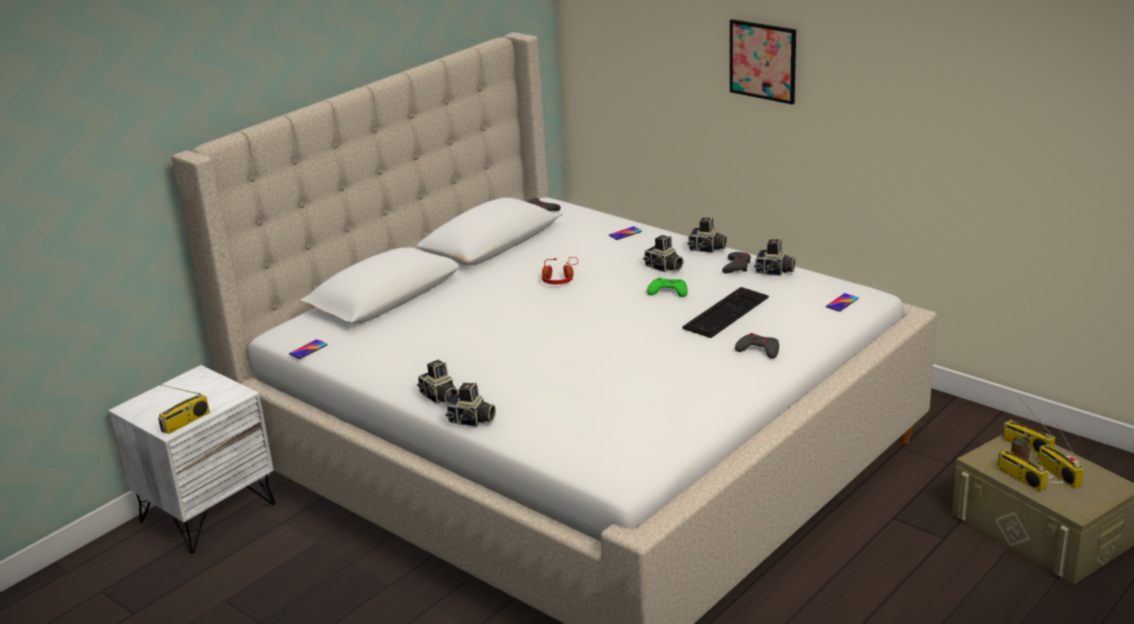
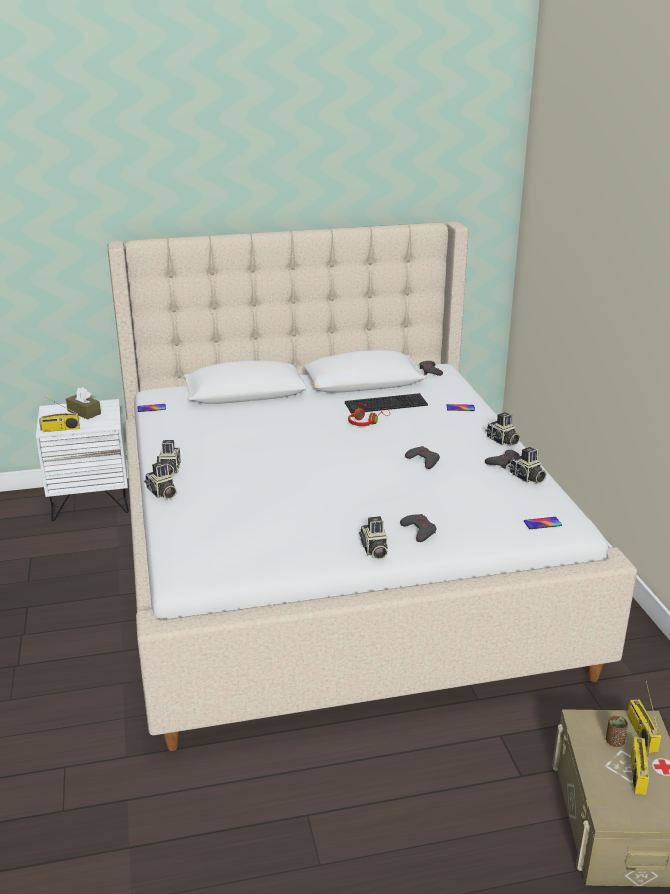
camera: 35 degrees right, 0 degrees up
camera [643,235,684,272] -> camera moved to [359,516,388,560]
green game controller [647,277,688,297] -> grey game controller [405,446,440,469]
keyboard [683,287,769,338] -> keyboard moved to [345,393,428,414]
picture [730,19,796,105] -> none
radio [997,427,1048,492] -> none
none -> brown tissue box [66,387,101,419]

